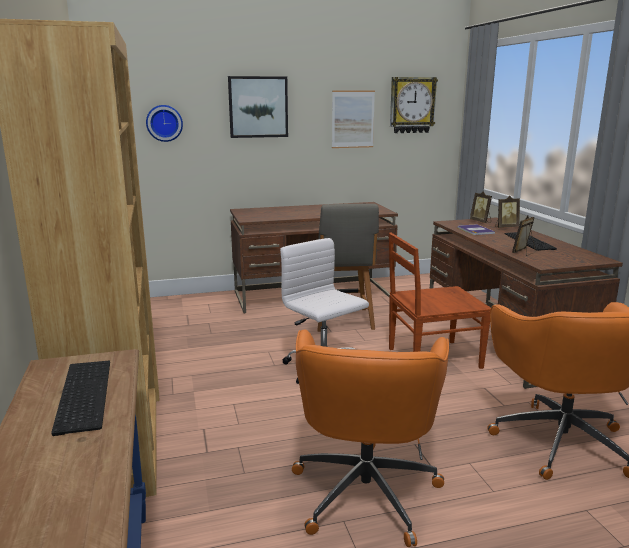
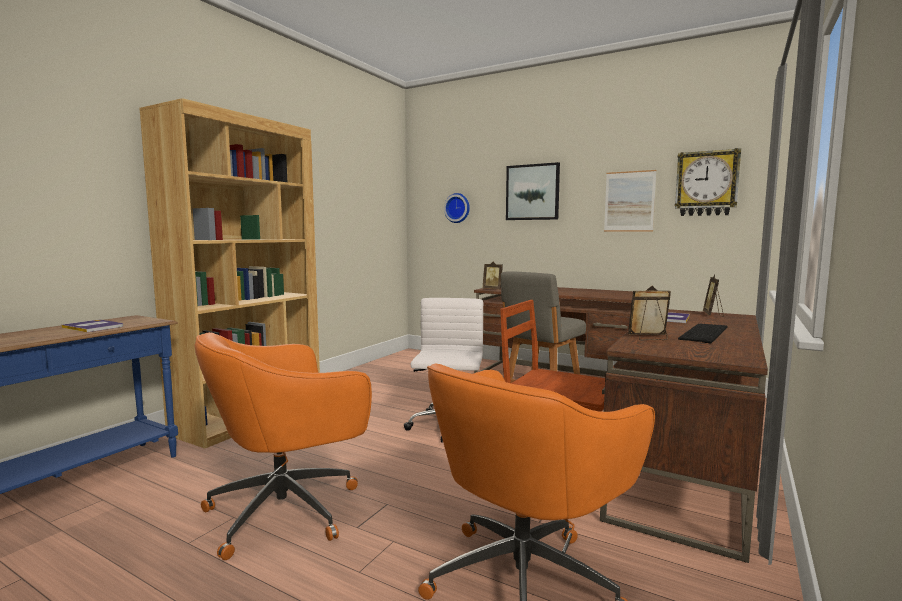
camera: 45 degrees right, 10 degrees down
keyboard [51,361,110,436] -> book [62,320,123,332]
picture frame [495,196,520,228] -> picture frame moved to [483,261,503,289]

